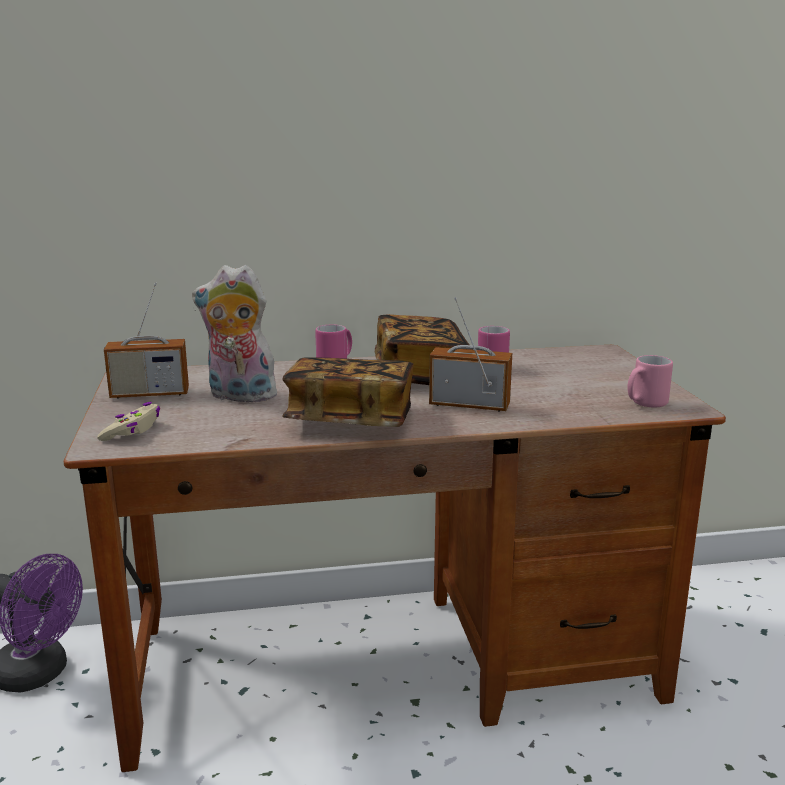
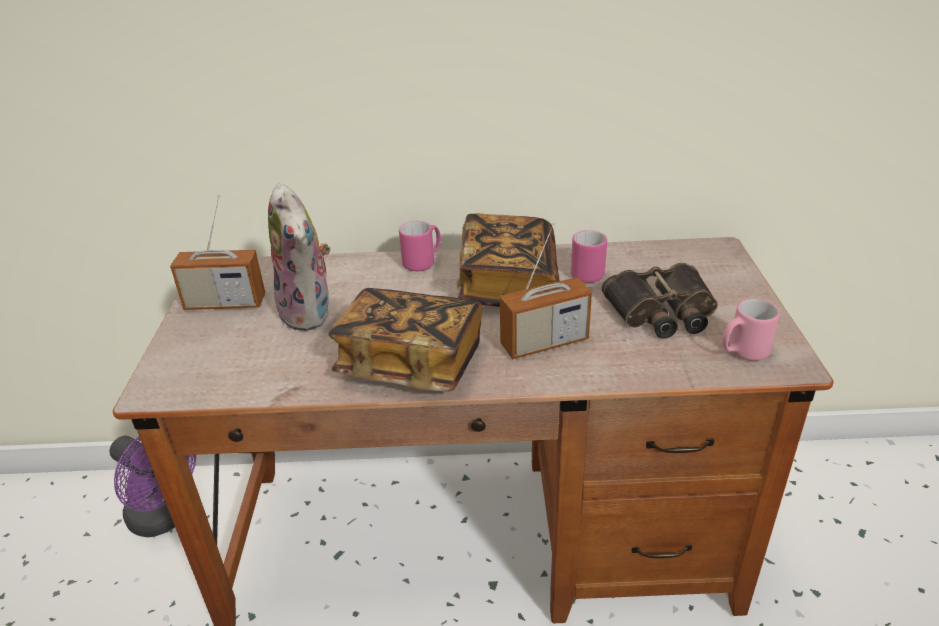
camera: 10 degrees right, 15 degrees up
beige game controller [97,402,160,441] -> none
plush toy [192,265,281,402] -> plush toy turned 135 degrees counterclockwise [268,182,331,331]
radio [429,297,512,412] -> radio turned 135 degrees clockwise [500,222,592,359]
none -> binoculars [602,263,718,339]

